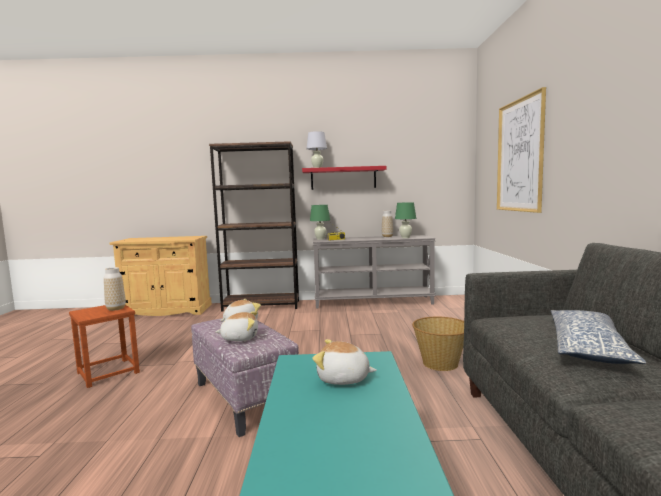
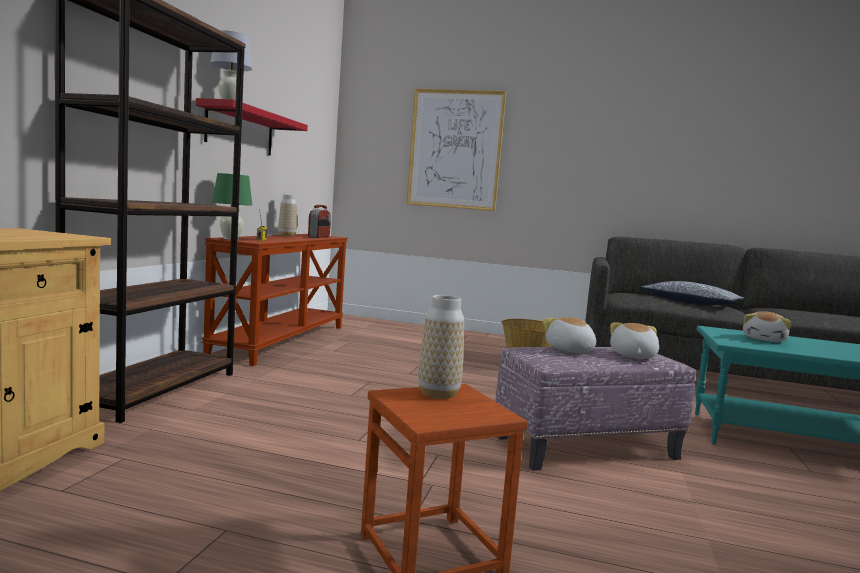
camera: 75 degrees left, 0 degrees up
grey console table [313,235,436,308] -> brown console table [201,234,348,366]
green table lamp [395,202,416,238] -> radio [308,205,331,238]

